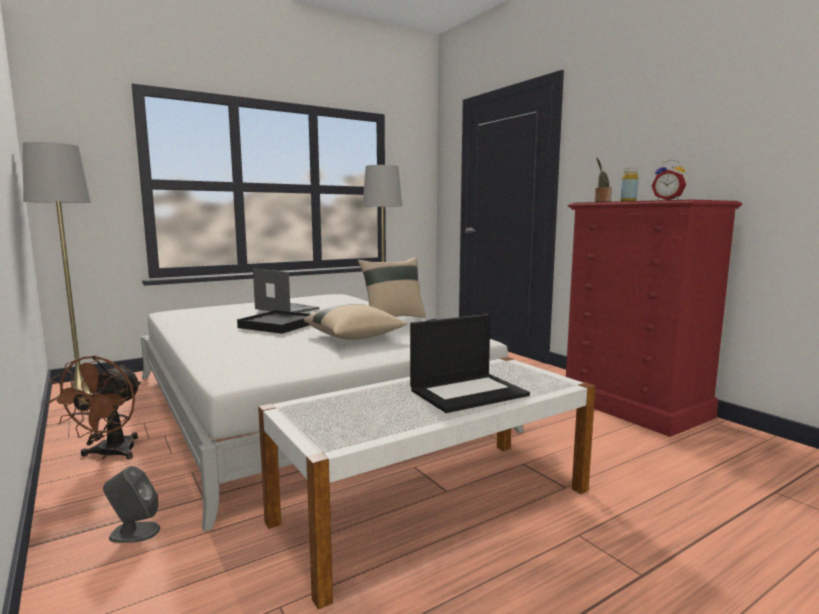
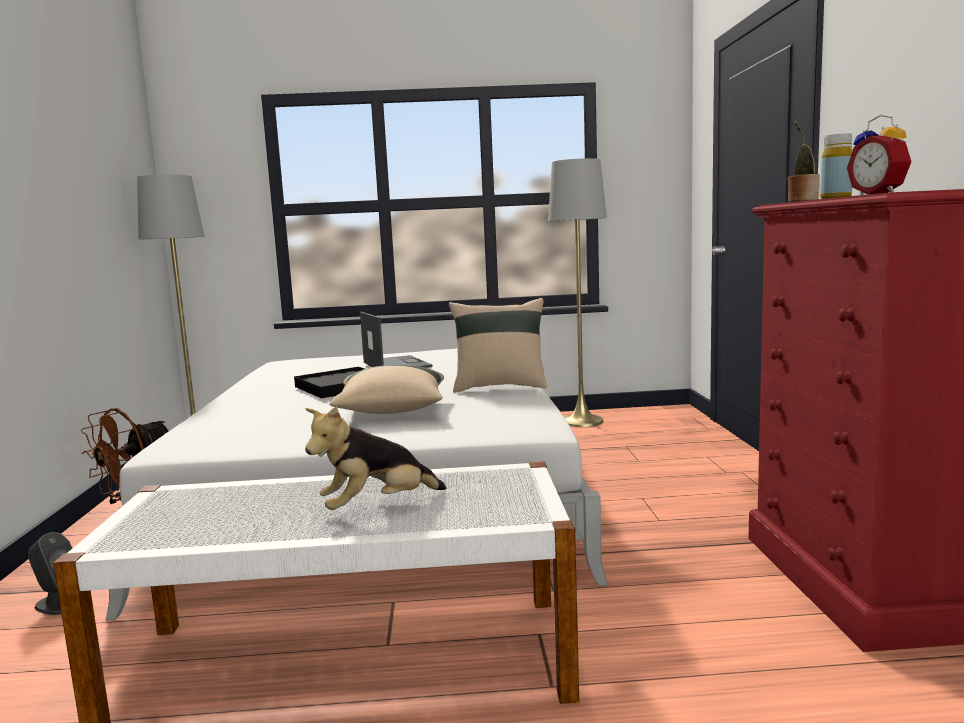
camera: 30 degrees right, 0 degrees up
laptop [410,314,530,413] -> plush toy [305,406,446,510]

